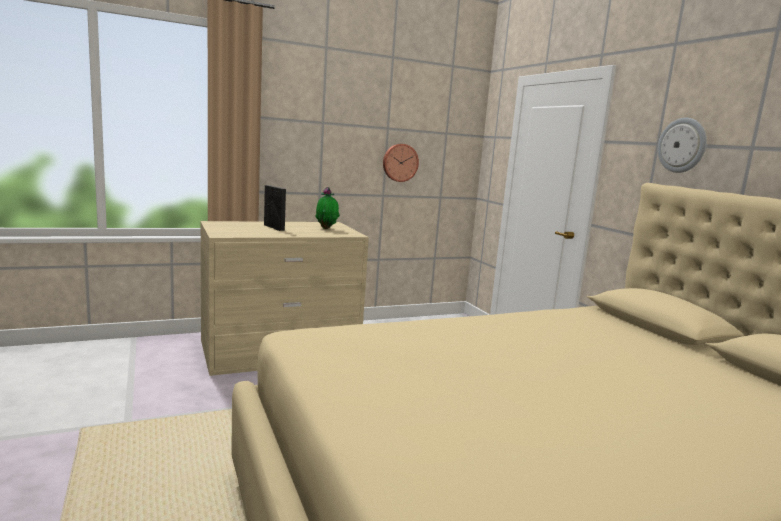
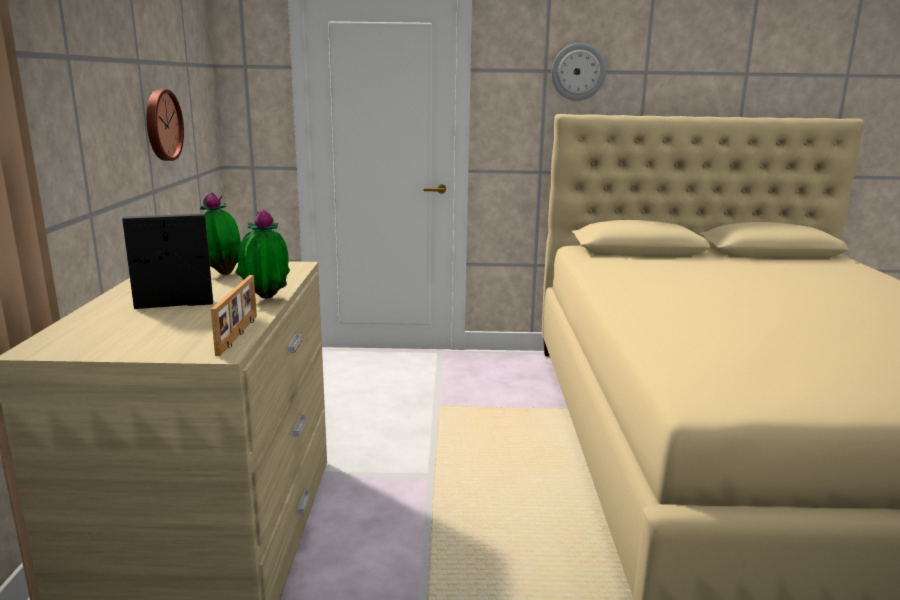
camera: 65 degrees left, 5 degrees up
none -> picture frame [211,275,257,356]
none -> potted plant [235,209,290,299]

